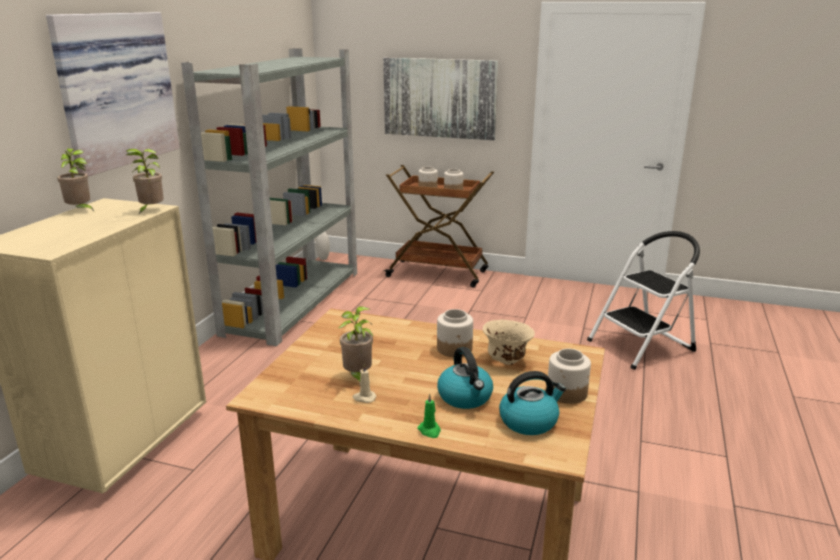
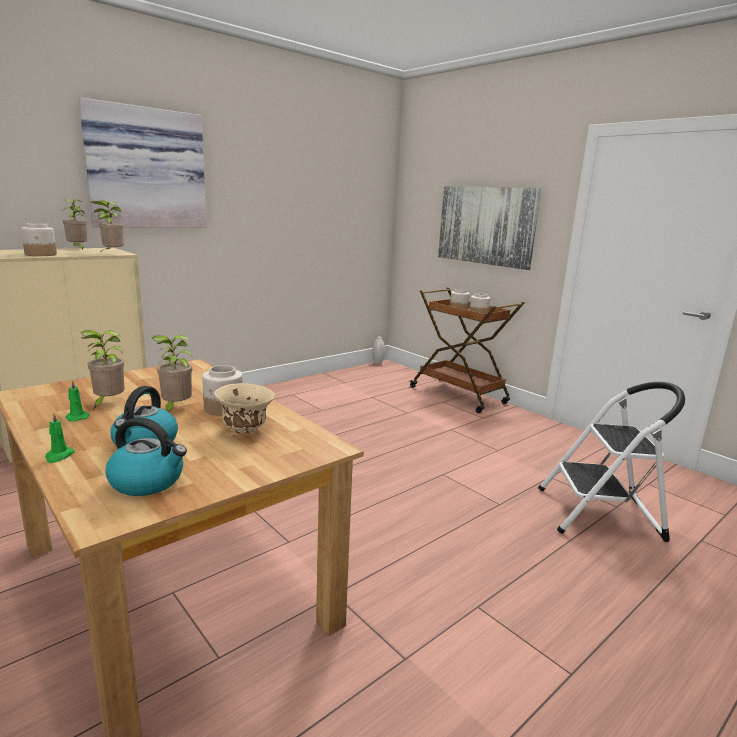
camera: 30 degrees right, 5 degrees down
grey bookcase [181,48,357,346] -> none
beige candle [353,364,377,403] -> green candle [66,380,90,421]
jar [548,349,591,404] -> jar moved to [21,223,57,256]
none -> potted plant [152,335,192,412]

